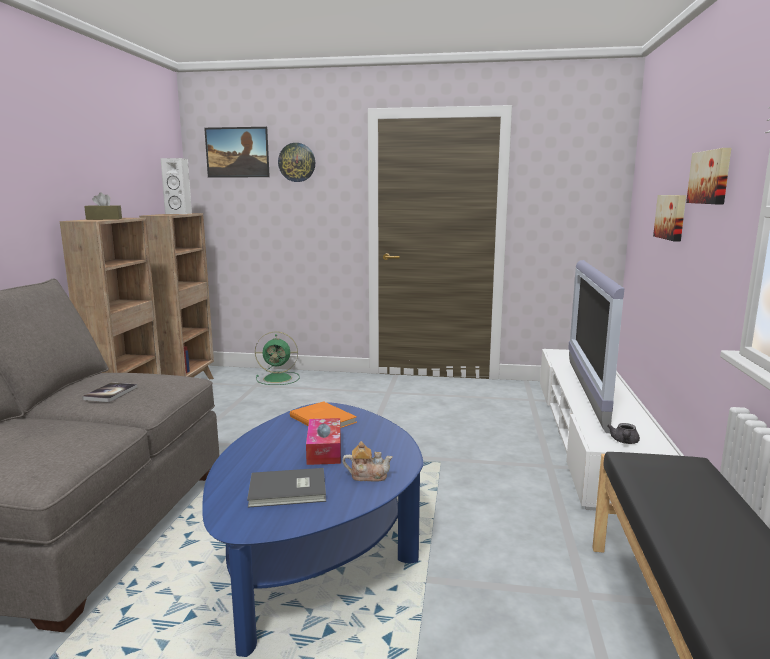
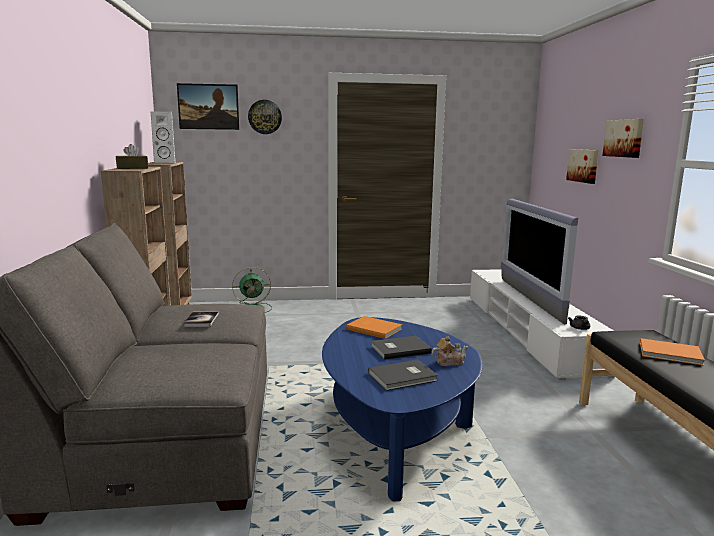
camera: 15 degrees left, 0 degrees up
tissue box [306,418,341,465] -> grey book [371,336,432,360]
none -> orange book [640,338,705,366]

